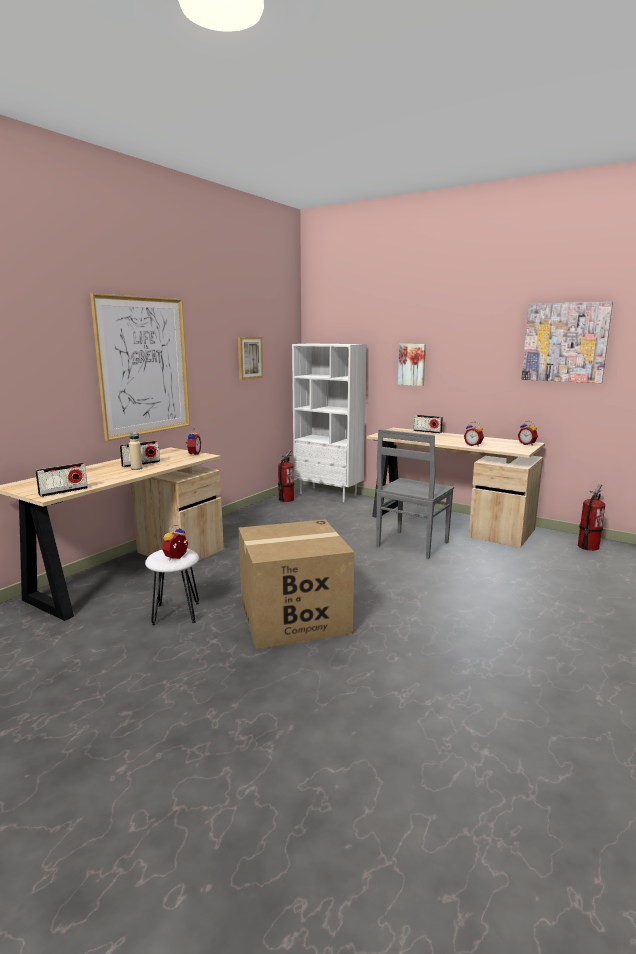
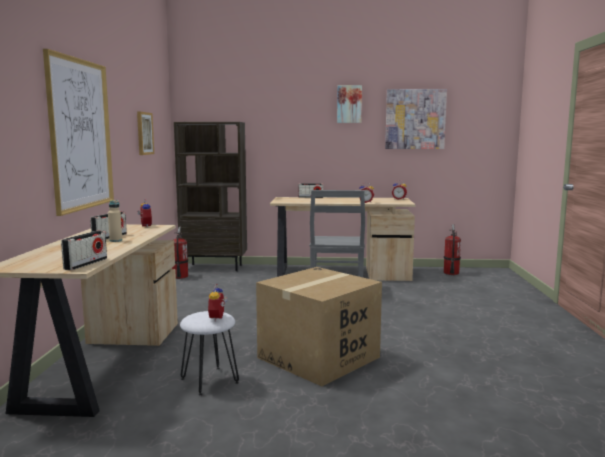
camera: 30 degrees left, 5 degrees down
white bookcase [292,344,367,502] -> brown bookcase [174,122,247,271]
picture [398,344,426,386] -> picture moved to [337,85,362,123]

